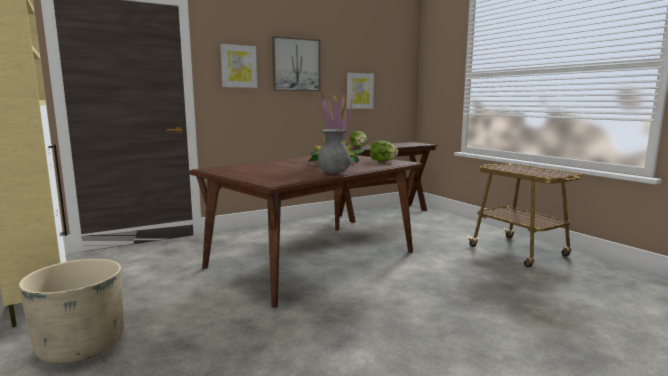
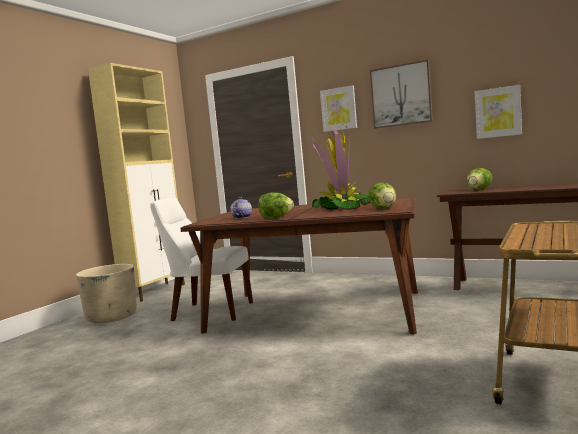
camera: 60 degrees right, 5 degrees down
grey vase [318,129,352,174] -> lettuce [258,192,294,219]
none -> white chair [150,197,253,321]
none -> teapot [231,197,252,219]

